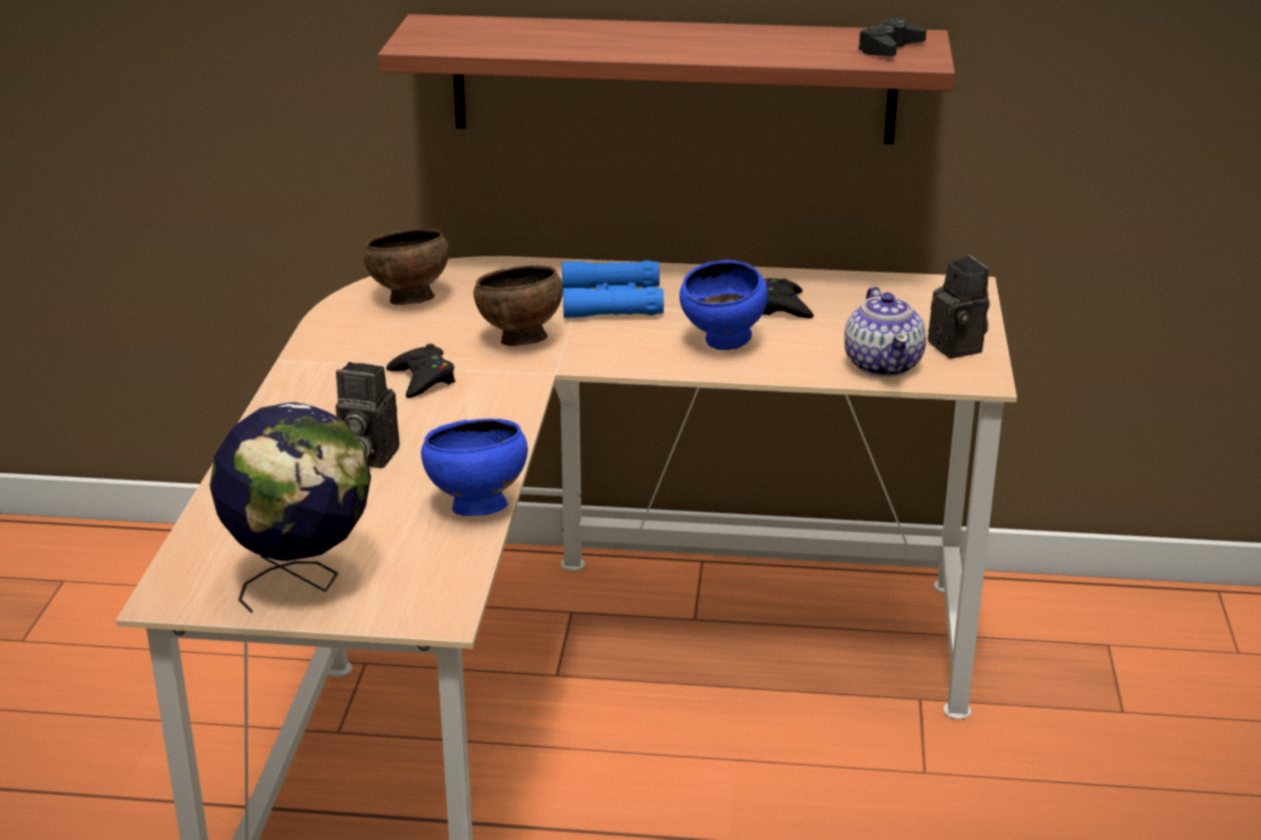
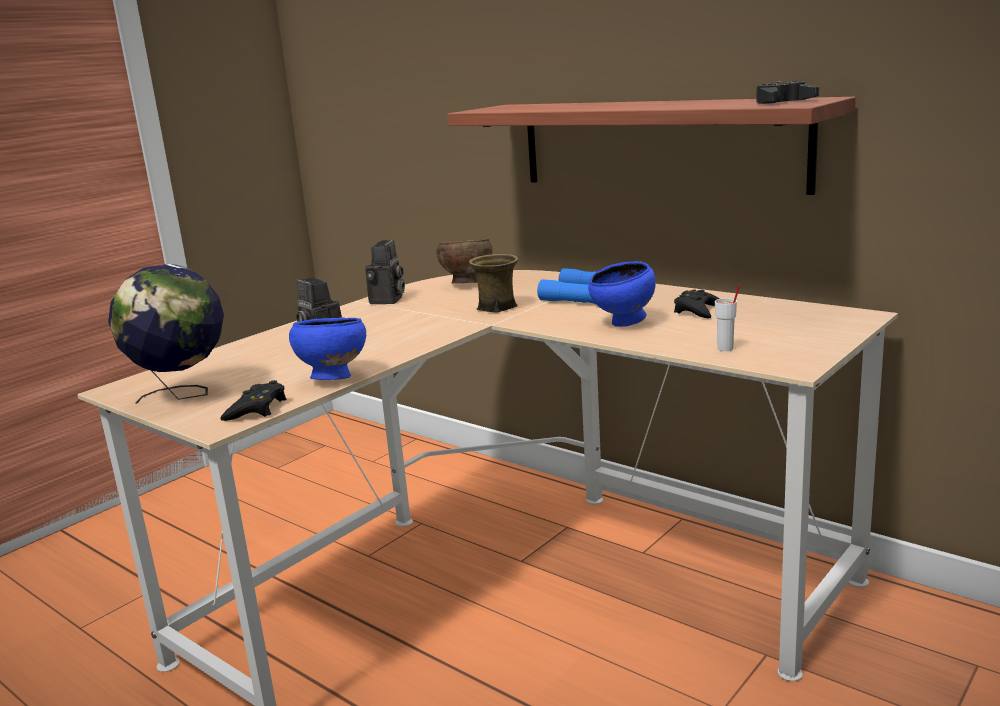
camera: 35 degrees right, 10 degrees down
black game controller [386,344,455,398] -> black game controller moved to [220,380,286,421]
brown bowl [473,265,563,346] -> brown mug [469,254,518,312]
teapot [844,287,926,377] -> white cup [715,284,740,351]
camera [928,255,990,359] -> camera moved to [365,240,405,304]

